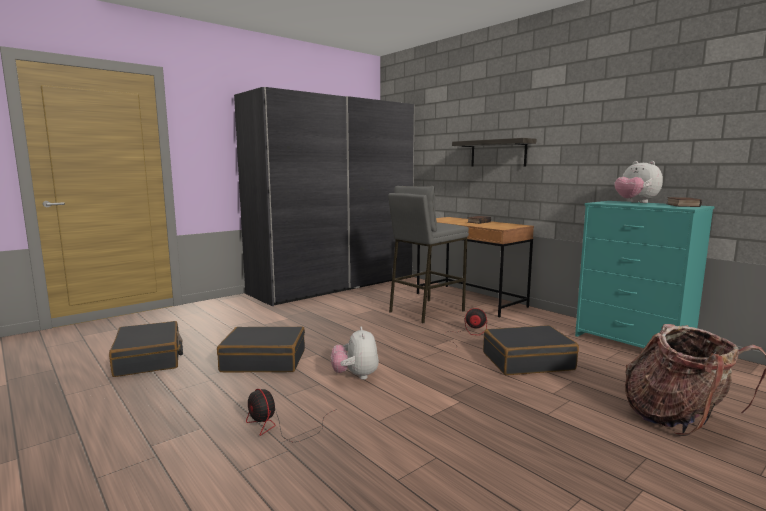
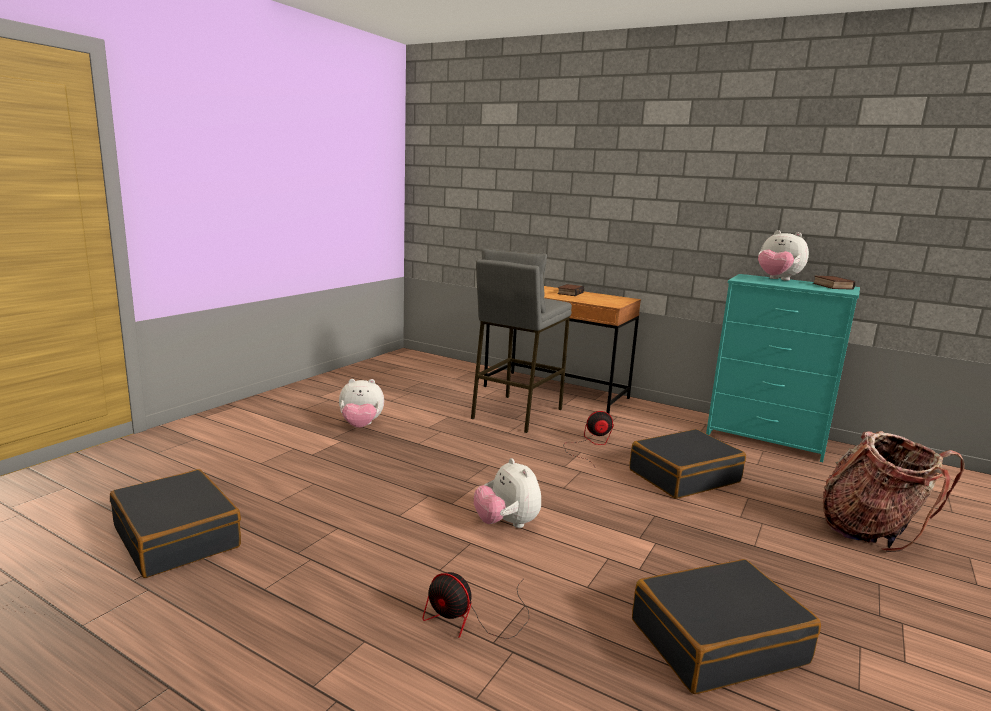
camera: 20 degrees left, 5 degrees up
black suitcase [217,326,305,372] -> black suitcase moved to [632,559,821,694]
grey wardrobe [234,87,415,306] -> none
shelf [452,138,537,167] -> none
none -> plush toy [339,379,384,428]

